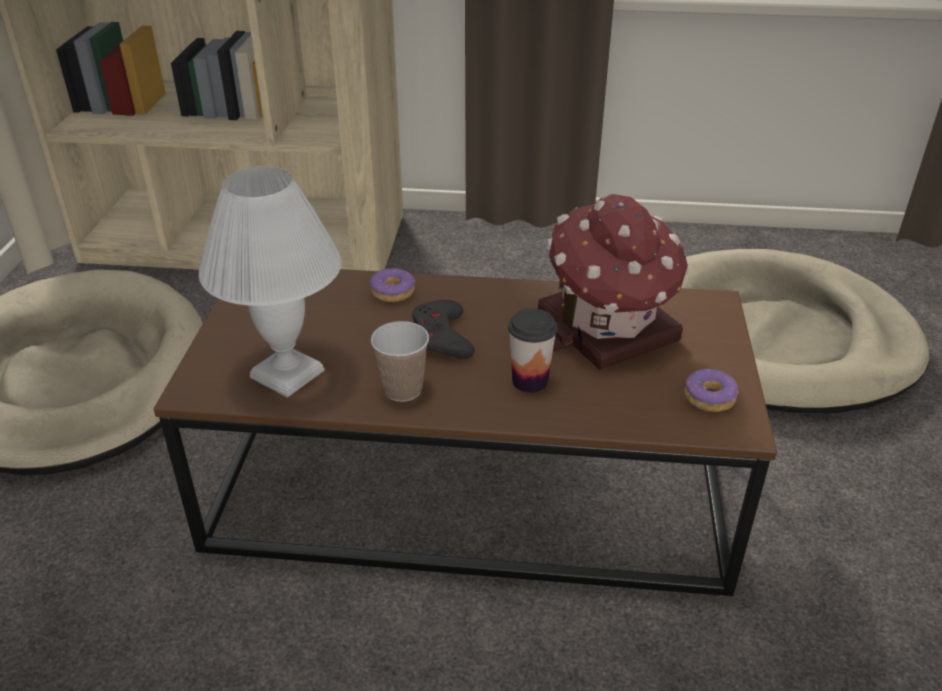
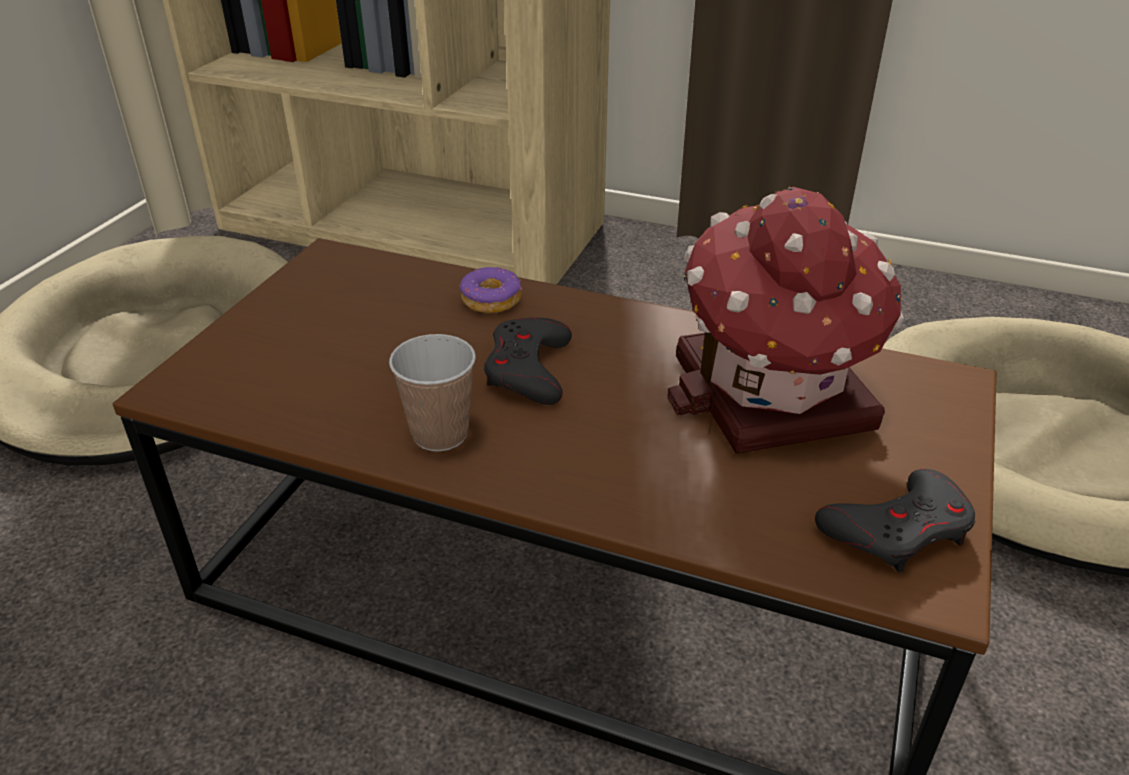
camera: 15 degrees right, 0 degrees up
white table lamp [199,166,342,397] -> none
cup [508,308,558,393] -> none
donut [685,369,738,412] -> grey game controller [815,469,975,572]

